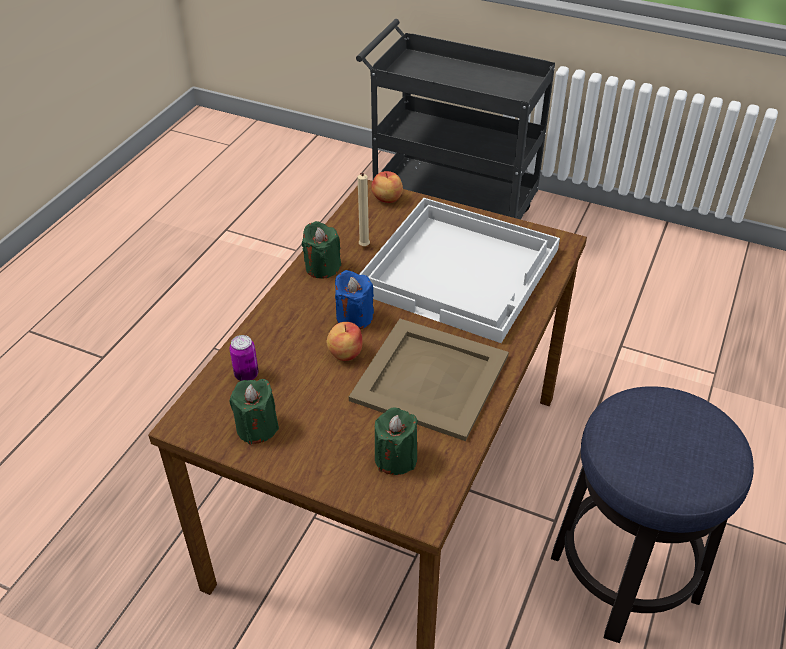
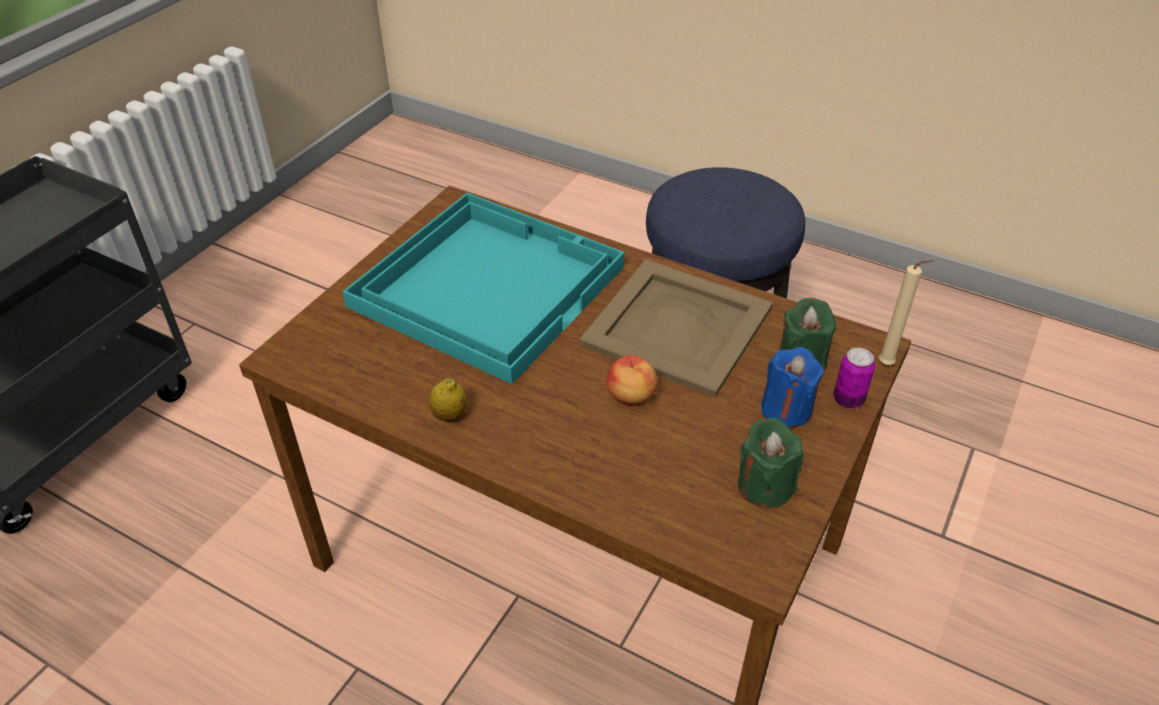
camera: 85 degrees left, 0 degrees up
can [229,335,258,381] -> can moved to [834,348,875,408]
green candle [302,221,341,279] -> lemon [429,378,467,421]
blue candle [335,270,374,329] -> blue candle moved to [761,347,824,427]
beige candle [358,173,370,247] -> beige candle moved to [879,260,935,365]
white tray [359,198,560,343] -> turquoise tray [343,193,624,384]
apple [371,171,403,203] -> none

